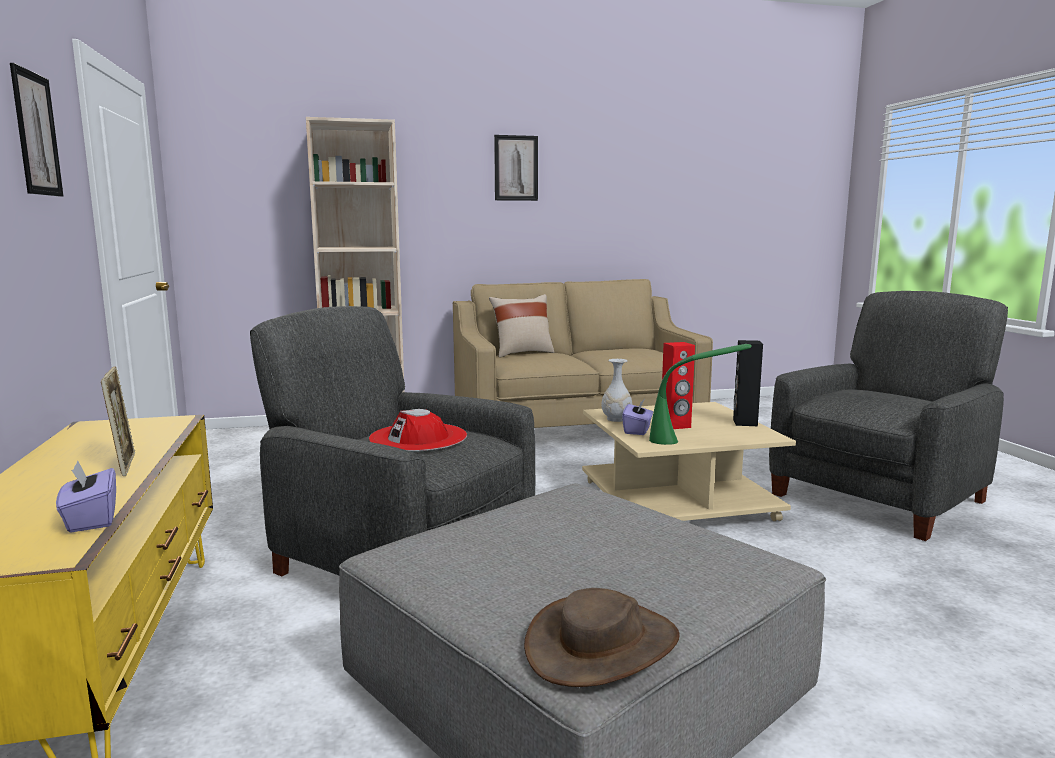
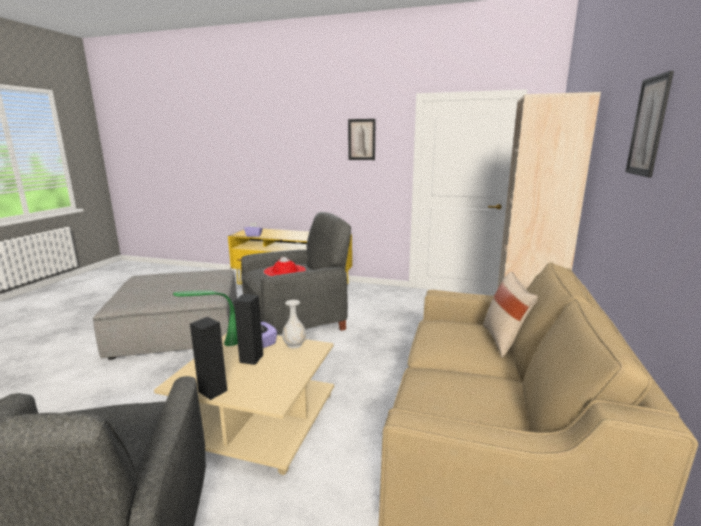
camera: 120 degrees right, 5 degrees up
picture frame [101,366,135,476] -> none
brown hat [524,588,679,687] -> none
red speaker [662,342,695,429] -> black speaker [234,294,263,365]

